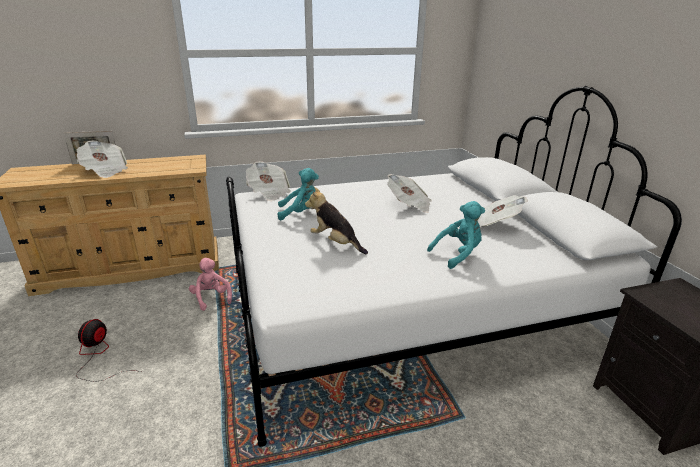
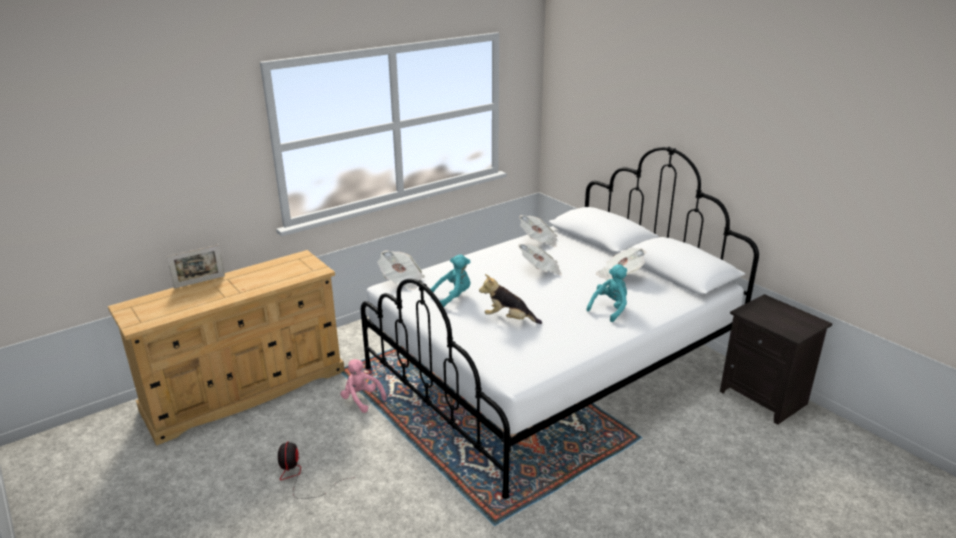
camera: 20 degrees left, 0 degrees up
newspaper [76,140,128,178] -> newspaper moved to [519,215,558,247]

